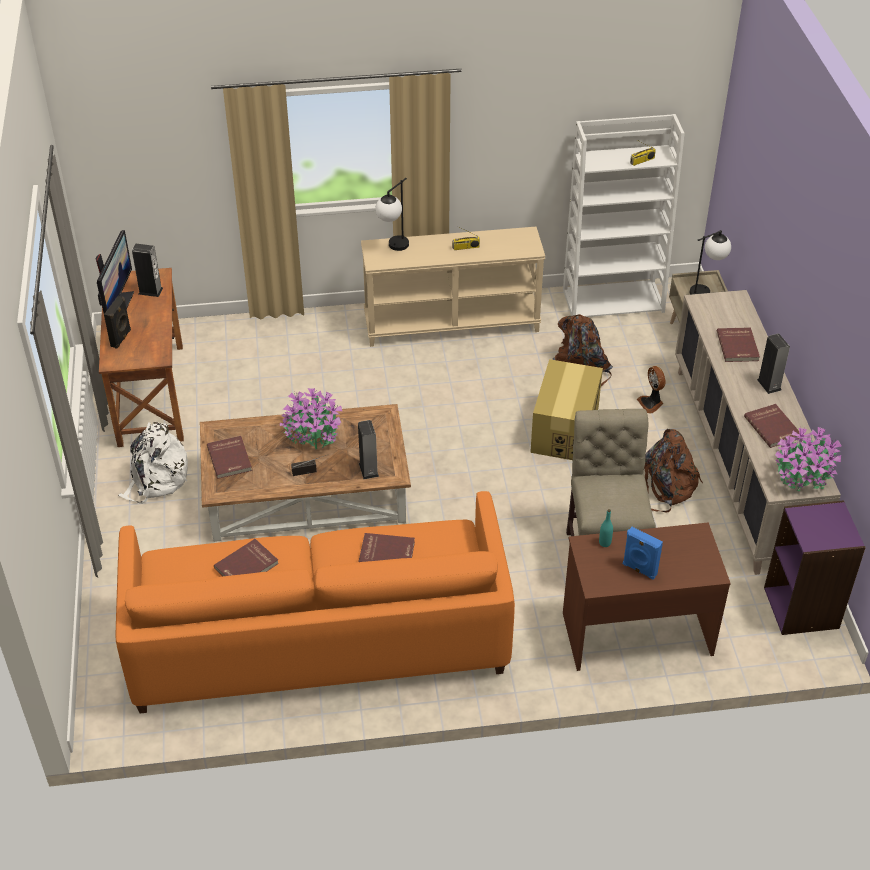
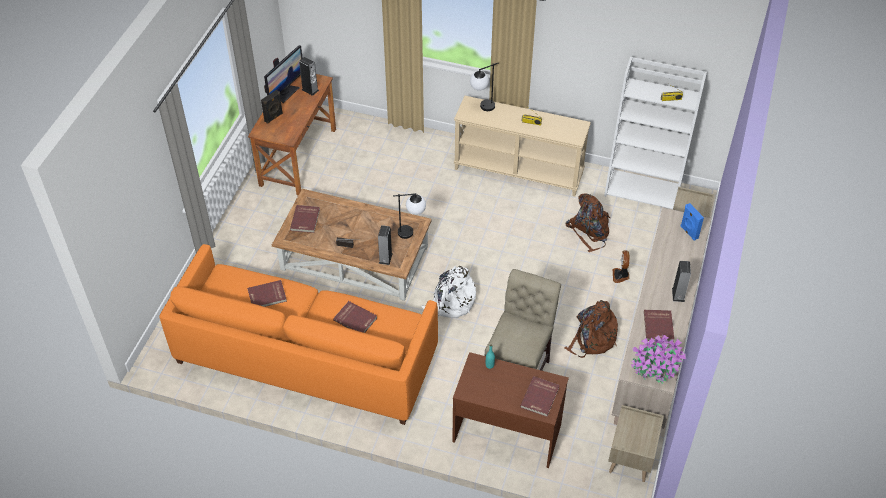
camera: 25 degrees right, 5 degrees up
white backpack [118,422,188,504] -> white backpack moved to [421,266,476,318]
potted plant [280,388,342,449] -> none
cardboard box [530,359,603,460] -> none
blue speaker [623,527,663,580] -> blue speaker moved to [680,203,704,241]
table lamp [690,230,731,295] -> table lamp moved to [393,193,426,239]
red book [717,327,760,362] -> red book moved to [520,376,560,417]
purple bookcase [764,500,866,635] -> beige nightstand [608,405,664,482]

